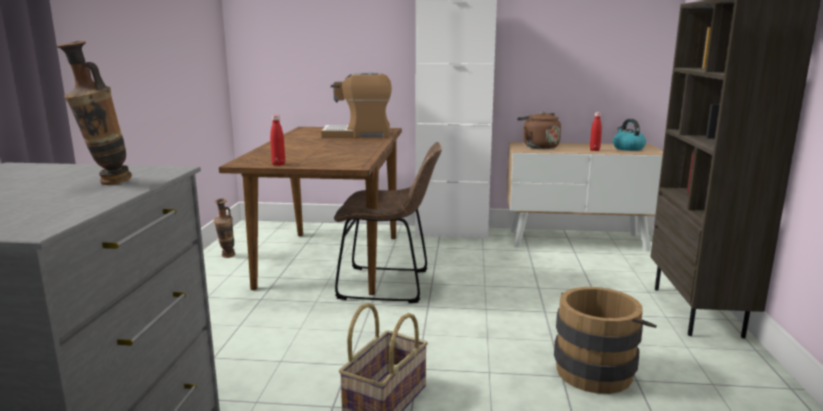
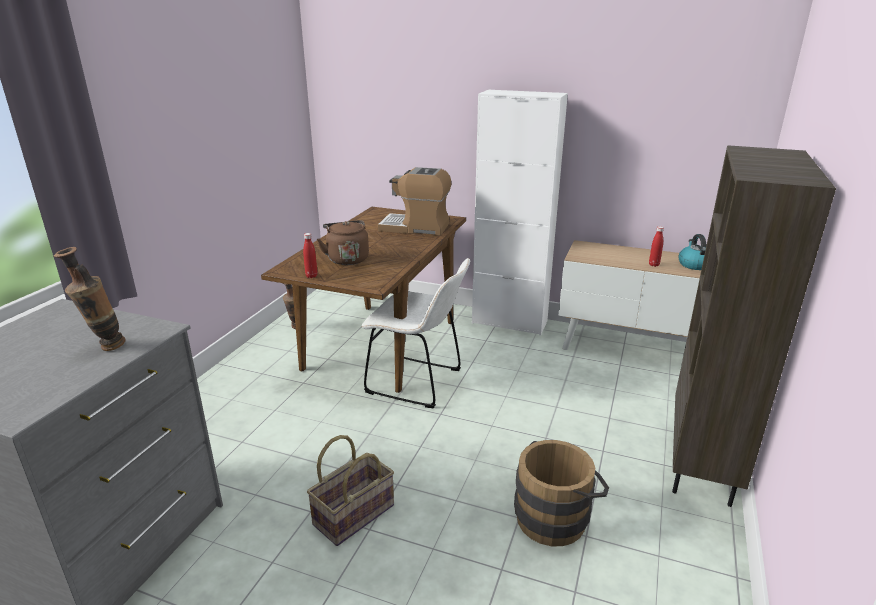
camera: 15 degrees right, 10 degrees up
brown chair [334,142,441,303] -> white chair [362,258,470,408]
brown kettle [517,112,561,149] -> brown kettle moved to [317,220,369,265]

